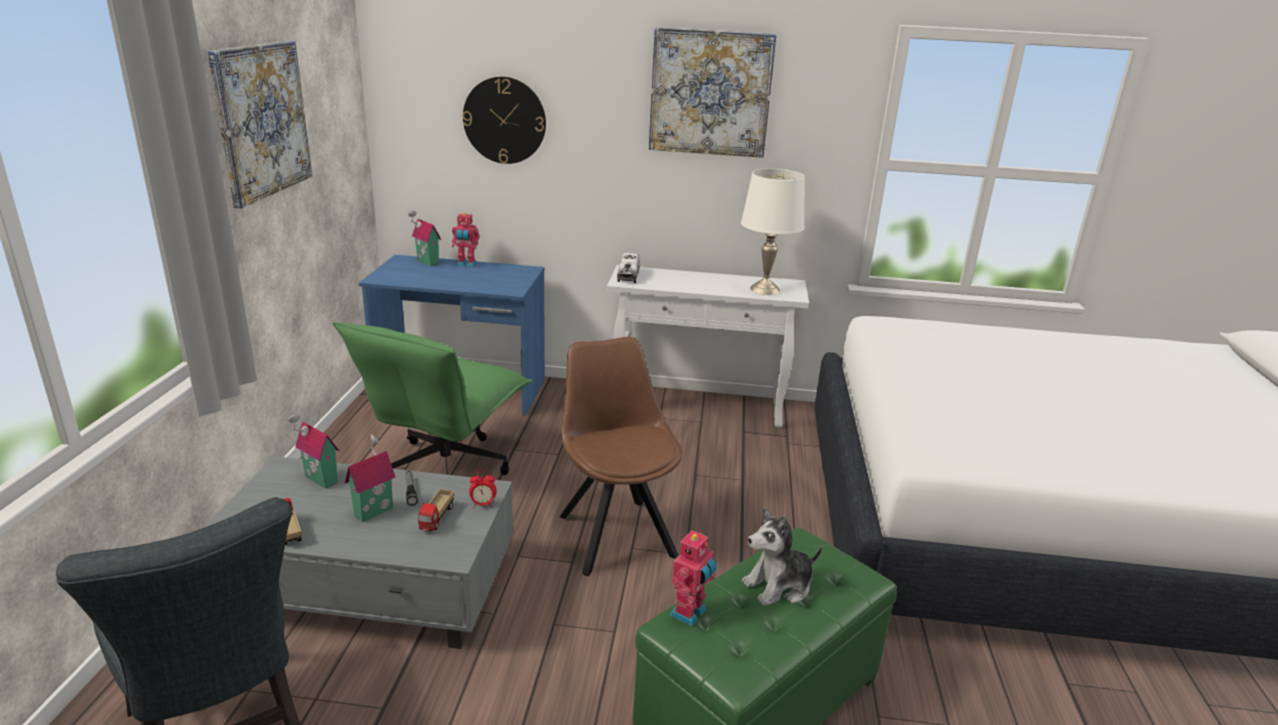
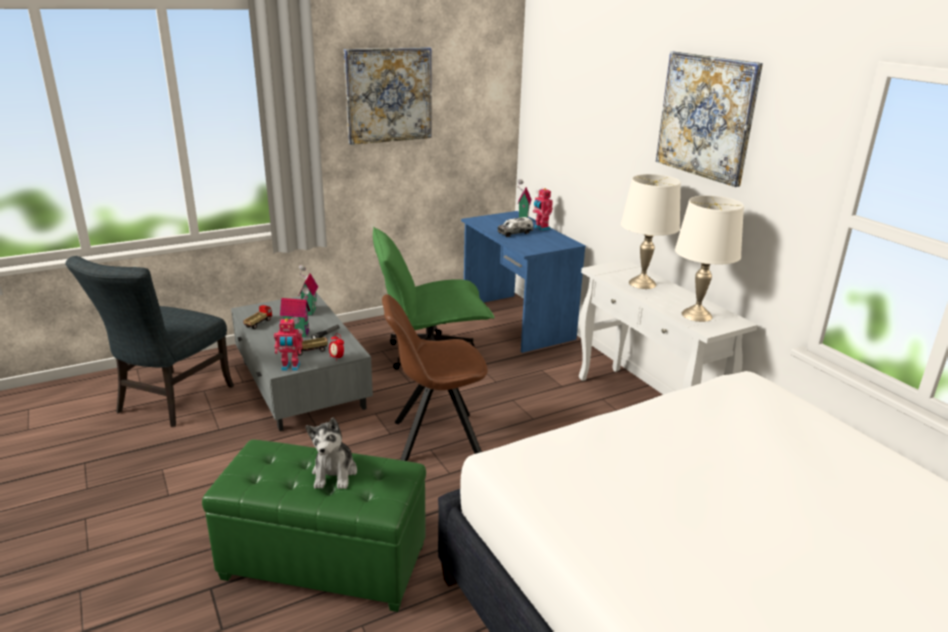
camera: 55 degrees right, 0 degrees up
wall clock [463,77,546,164] -> none
brown chair [559,337,682,576] -> brown chair turned 135 degrees counterclockwise [382,294,488,461]
toy truck [617,253,640,283] -> toy truck moved to [497,217,533,237]
toy robot [670,530,716,626] -> toy robot moved to [274,318,303,371]
plush toy [742,507,822,606] -> plush toy turned 120 degrees counterclockwise [306,418,357,489]
none -> white table lamp [621,174,681,289]

